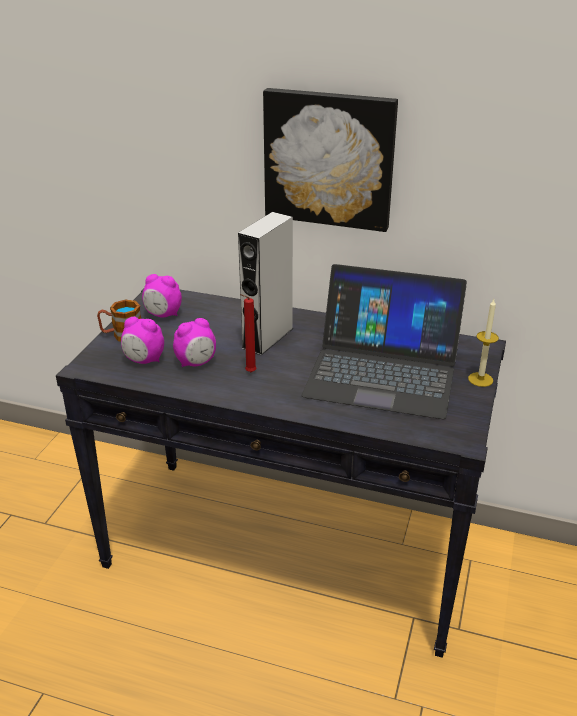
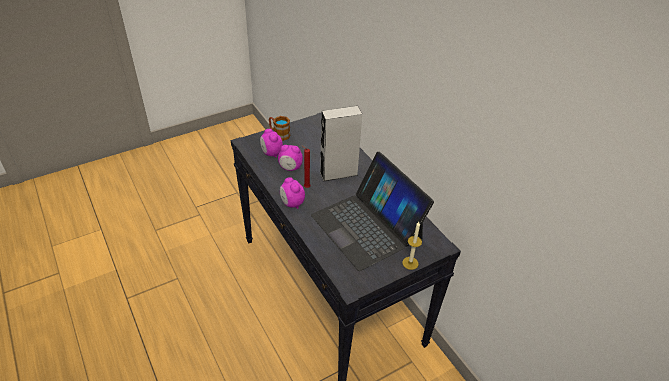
camera: 40 degrees right, 10 degrees up
alarm clock [142,274,182,317] -> alarm clock moved to [280,177,305,209]
picture [263,88,398,232] -> none

